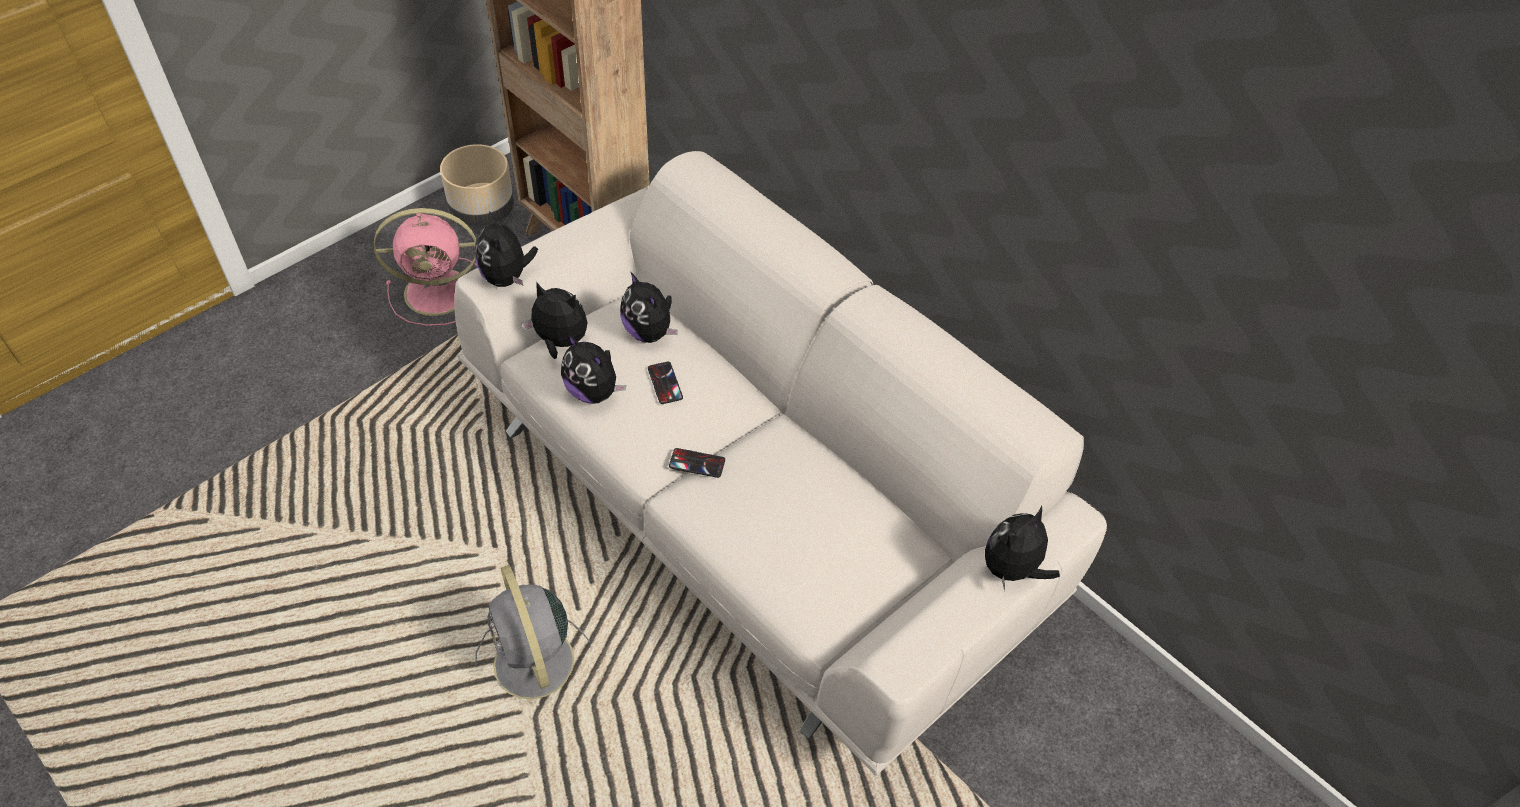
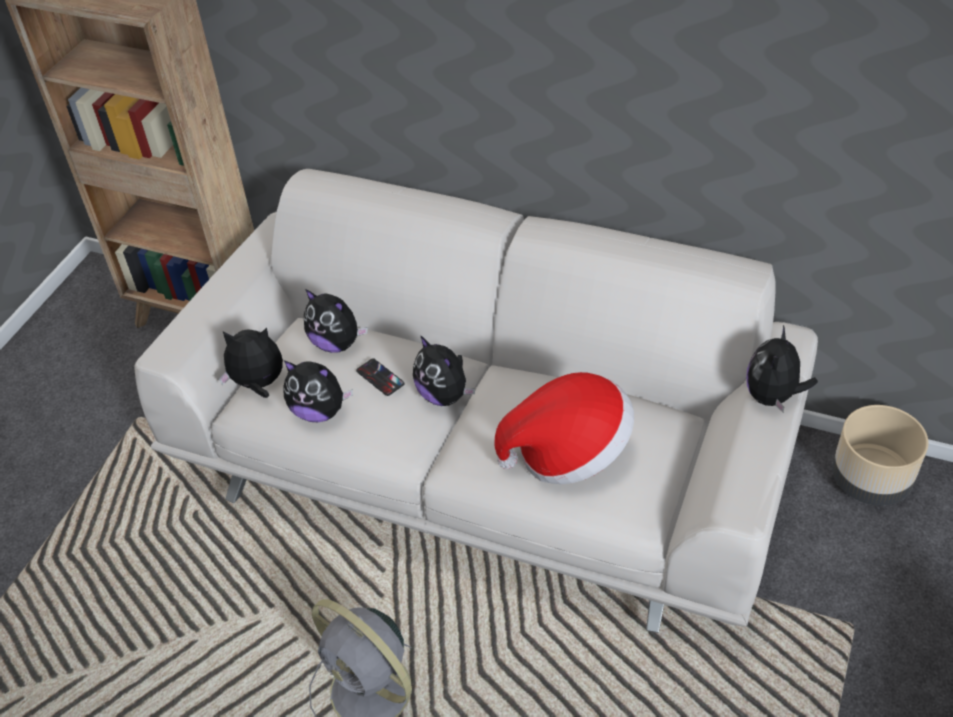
camera: 20 degrees left, 5 degrees down
pink fan [374,208,477,326] -> none
beige planter [440,144,514,226] -> beige planter moved to [832,405,928,505]
plush toy [475,211,538,287] -> plush toy moved to [413,335,475,406]
phone [669,448,725,478] -> none
none -> hat [495,372,634,484]

